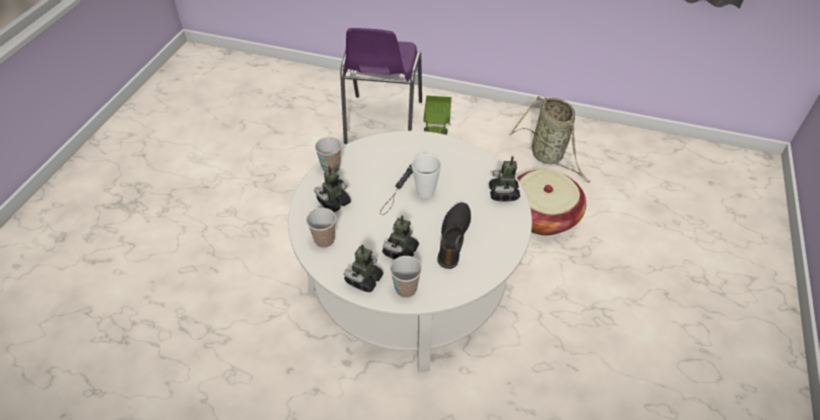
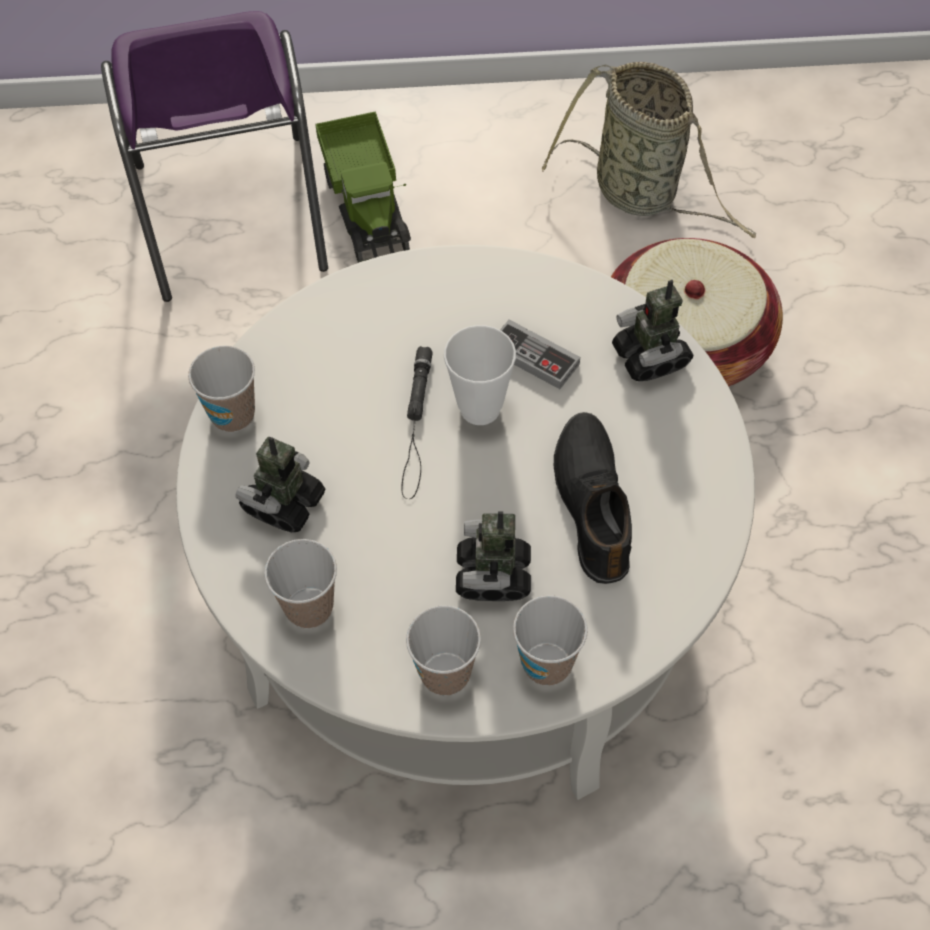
camera: 20 degrees left, 10 degrees up
toy robot [344,245,384,292] -> cup [406,605,481,696]
none -> game controller [500,319,580,389]

